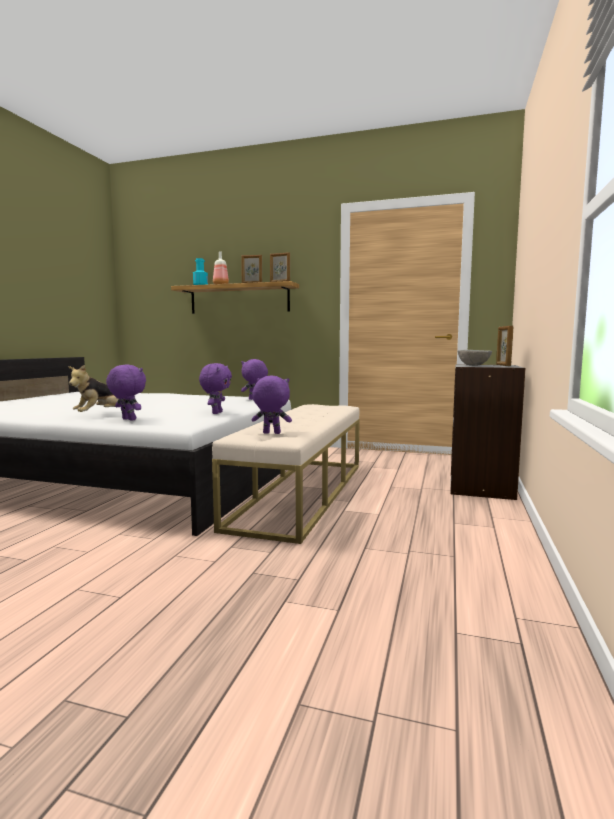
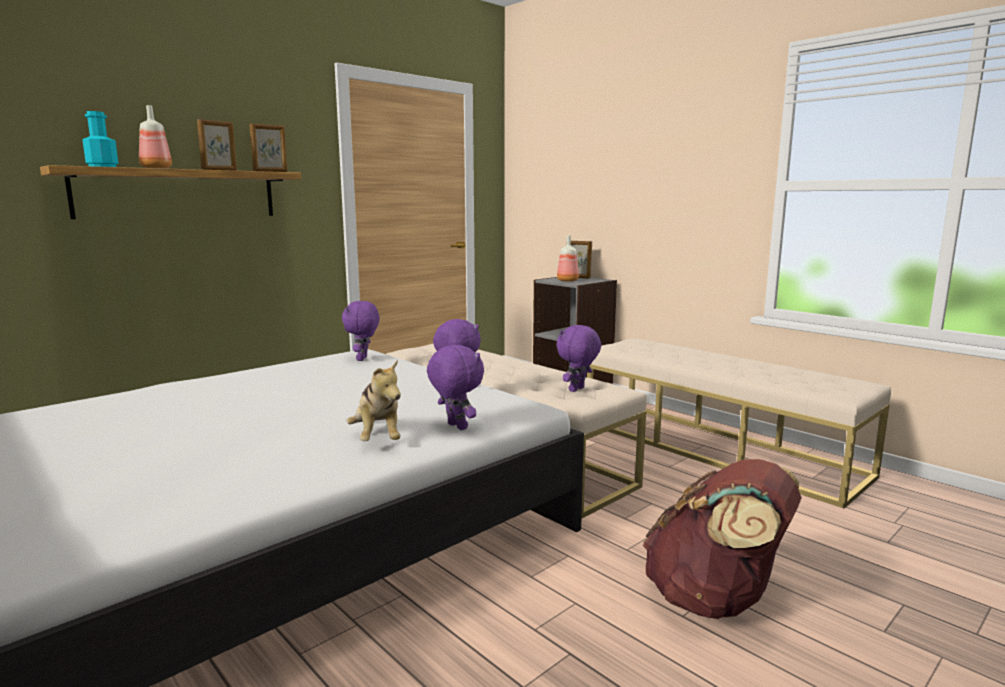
camera: 60 degrees left, 5 degrees up
purple plush toy [106,365,146,421] -> purple plush toy turned 75 degrees clockwise [427,345,484,430]
grey bowl [458,350,492,366] -> bottle [557,235,579,282]
none -> beige bench [587,338,891,508]
none -> brown backpack [642,459,802,619]

